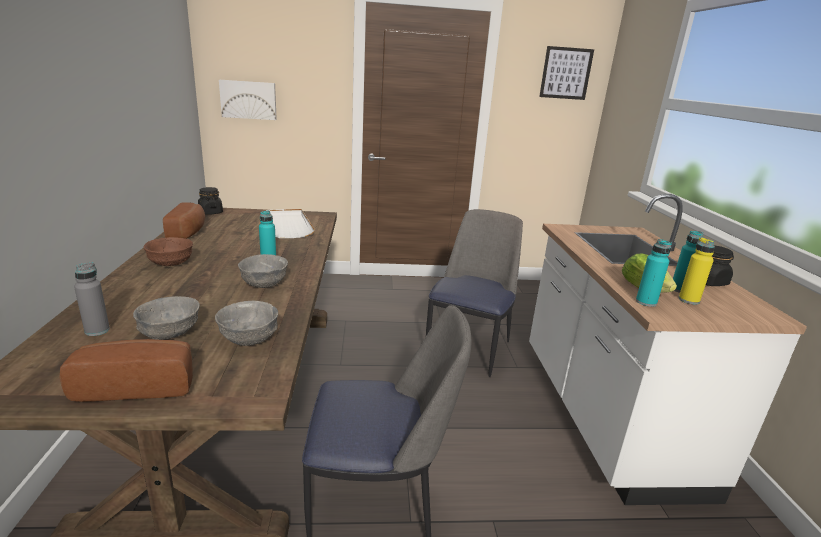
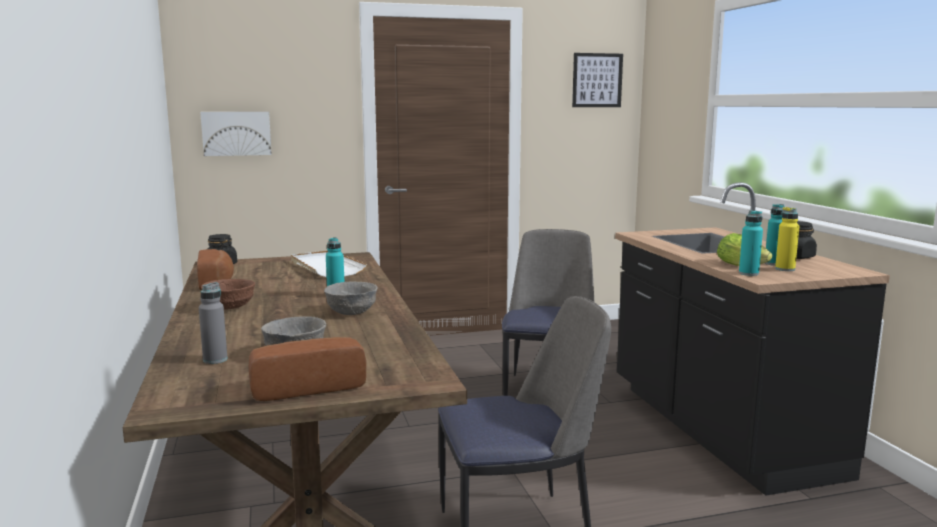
camera: 10 degrees left, 10 degrees down
grey bowl [215,301,278,346] -> none
white counter [529,194,807,505] -> black counter [615,182,890,495]

